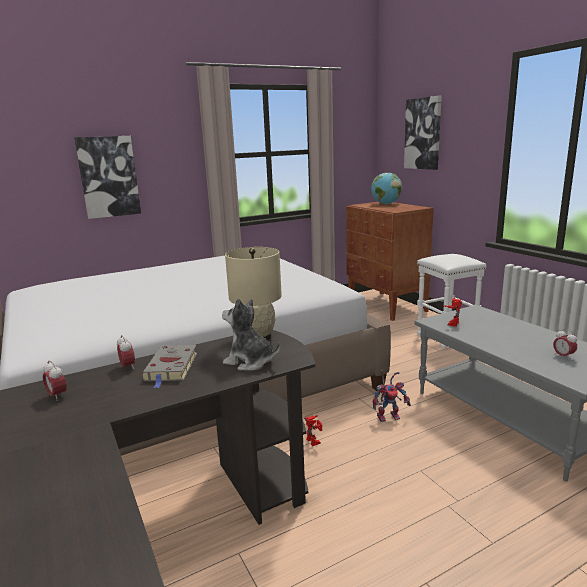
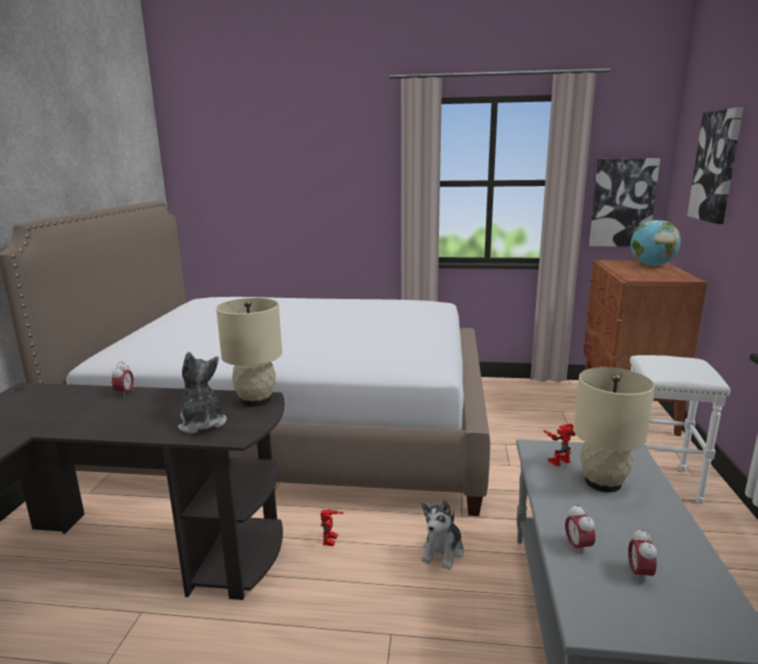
camera: 35 degrees right, 0 degrees up
alarm clock [43,360,67,401] -> alarm clock moved to [565,504,595,556]
picture [74,136,141,219] -> picture moved to [589,158,660,247]
grey book [141,345,197,388] -> none
toy robot [373,370,411,422] -> plush toy [421,500,464,570]
none -> beige table lamp [574,367,655,492]

